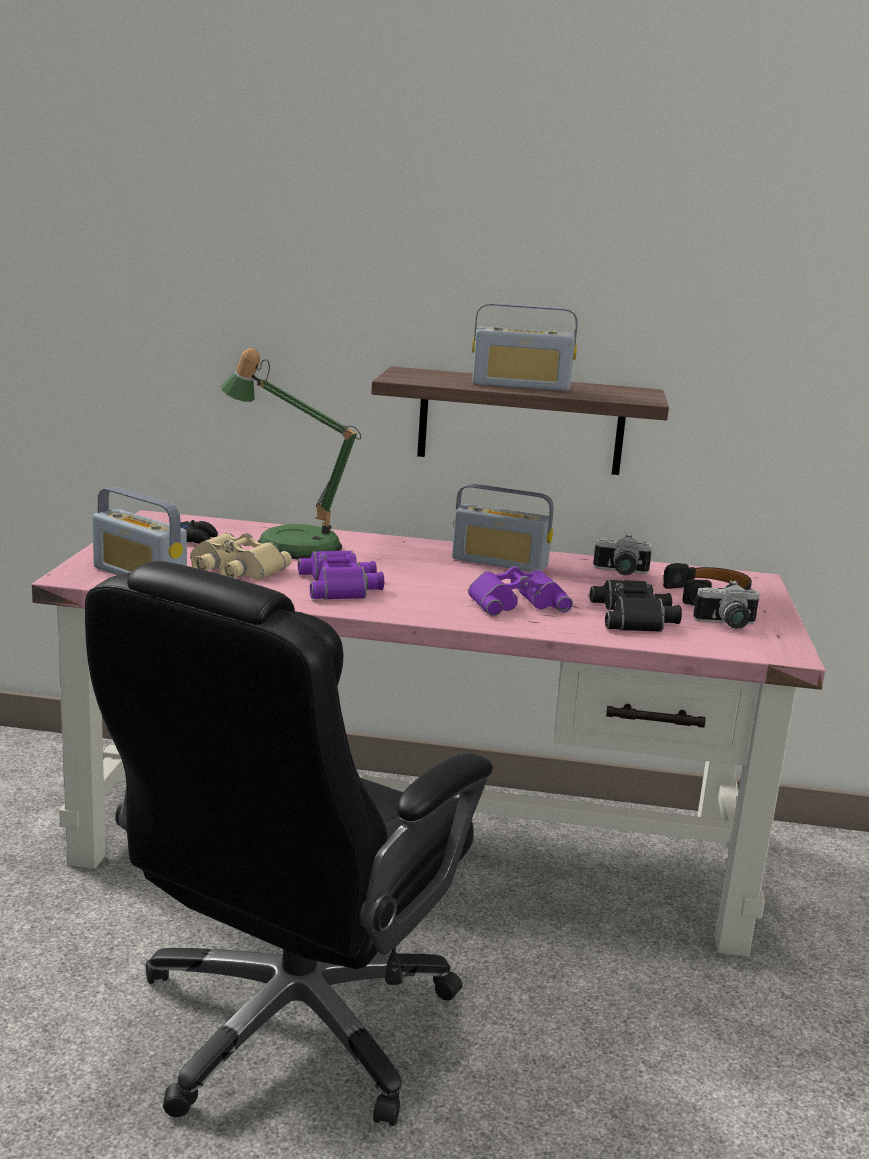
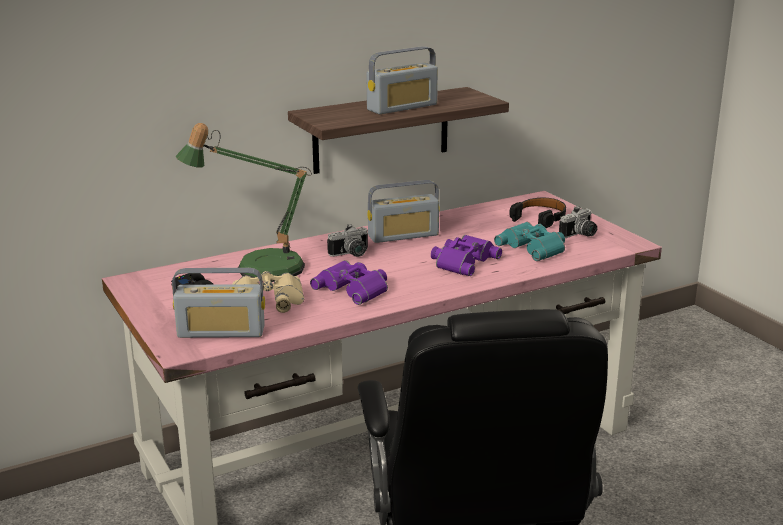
camera: 35 degrees left, 5 degrees up
black binoculars [590,580,682,632] -> turquoise binoculars [494,222,565,261]
camera [593,533,652,575] -> camera moved to [327,224,368,257]

